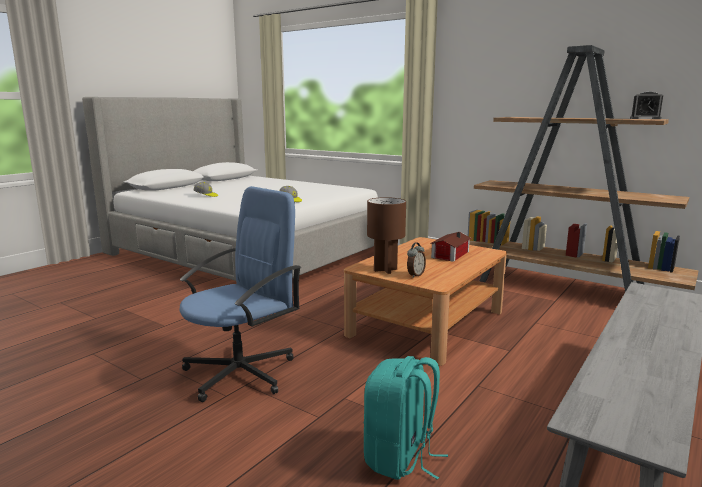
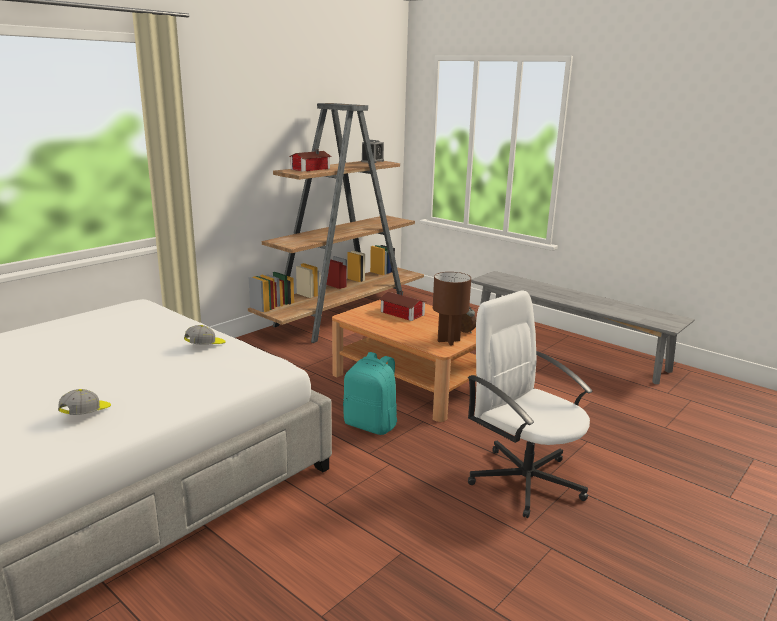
camera: 85 degrees left, 5 degrees up
blue office chair [179,186,301,402] -> white office chair [468,290,592,518]
turquoise backpack [364,356,448,480] -> turquoise backpack moved to [343,352,397,435]
none -> toy house [289,149,332,172]

